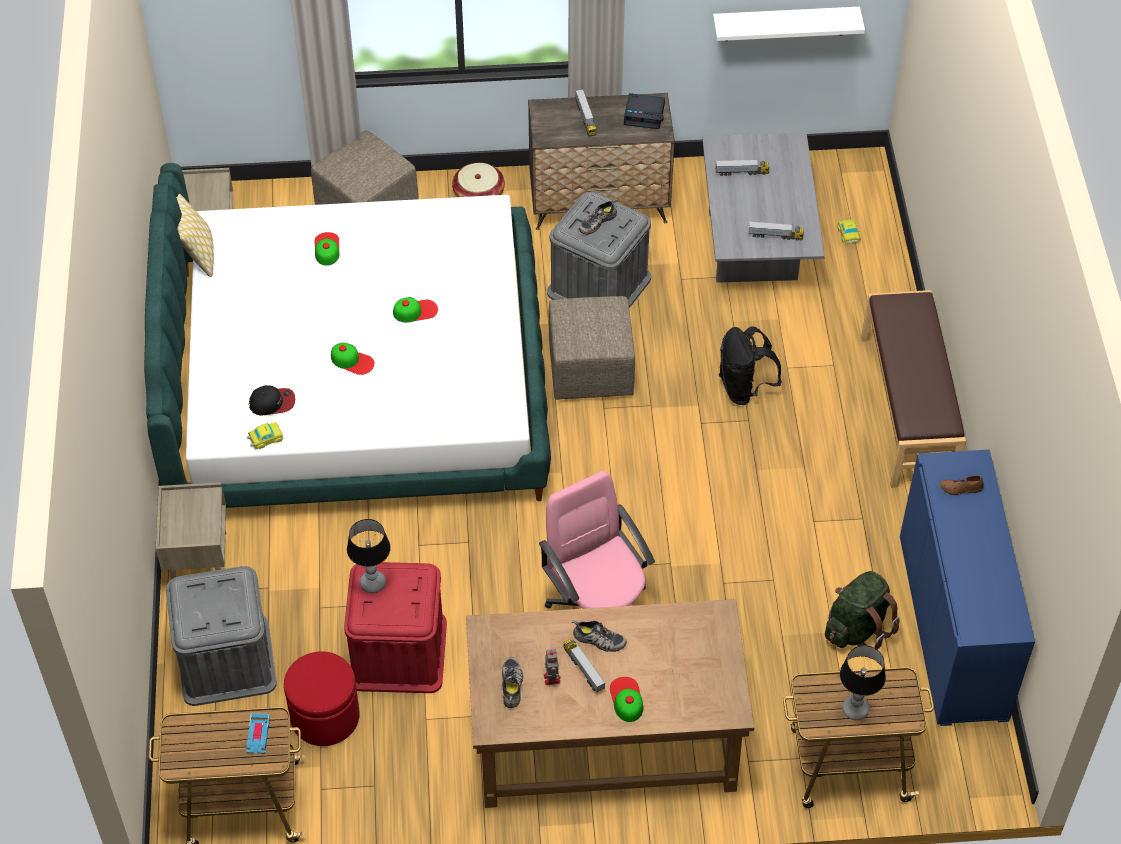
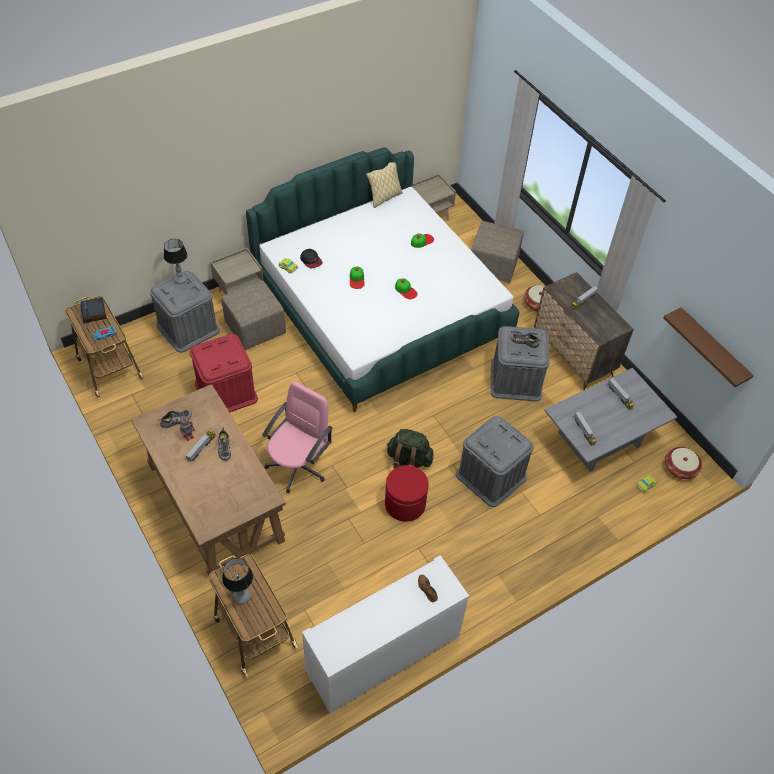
camera: 60 degrees right, 0 degrees up
red ottoman [284,651,360,746] -> red ottoman moved to [385,465,429,522]
table lamp [347,519,391,593] -> table lamp moved to [164,239,188,284]
beige ottoman [549,296,635,400] -> beige ottoman moved to [222,281,286,350]
cap [610,677,643,722] -> none
alarm clock [624,93,665,129] -> alarm clock moved to [81,298,107,323]
white shelf [713,6,865,41] -> brown shelf [663,307,754,387]
black backpack [719,326,782,405] -> grey storage box [456,416,534,507]
green backpack [825,571,900,650] -> green backpack moved to [386,429,434,469]
brown bench [861,290,966,488] -> none
blue cabinet [900,449,1035,726] -> white cabinet [302,555,469,714]
none -> basket [665,447,702,479]

